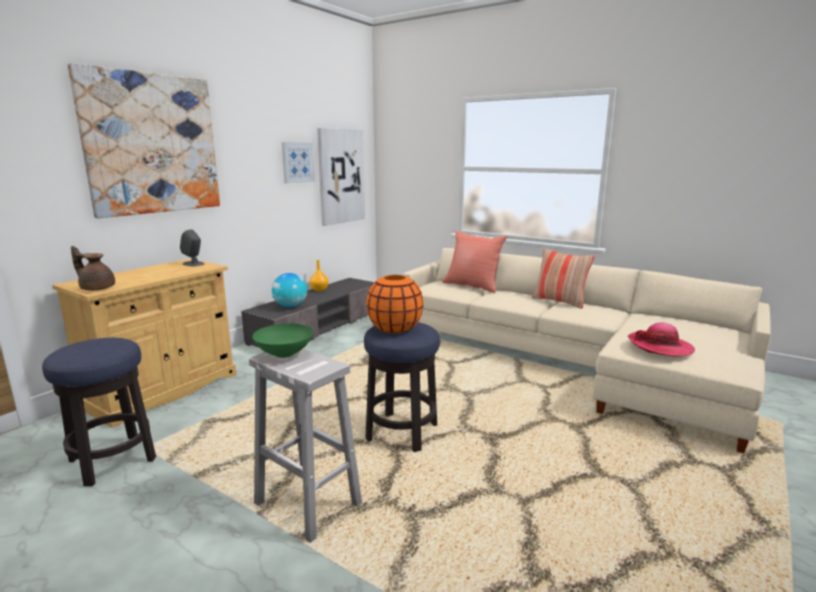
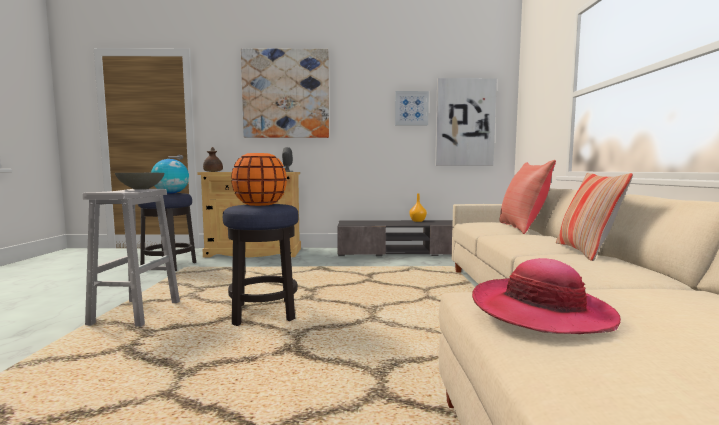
camera: 55 degrees right, 10 degrees down
green bowl [252,323,313,358] -> grey bowl [115,173,165,190]
globe [272,273,307,308] -> globe moved to [151,159,189,194]

